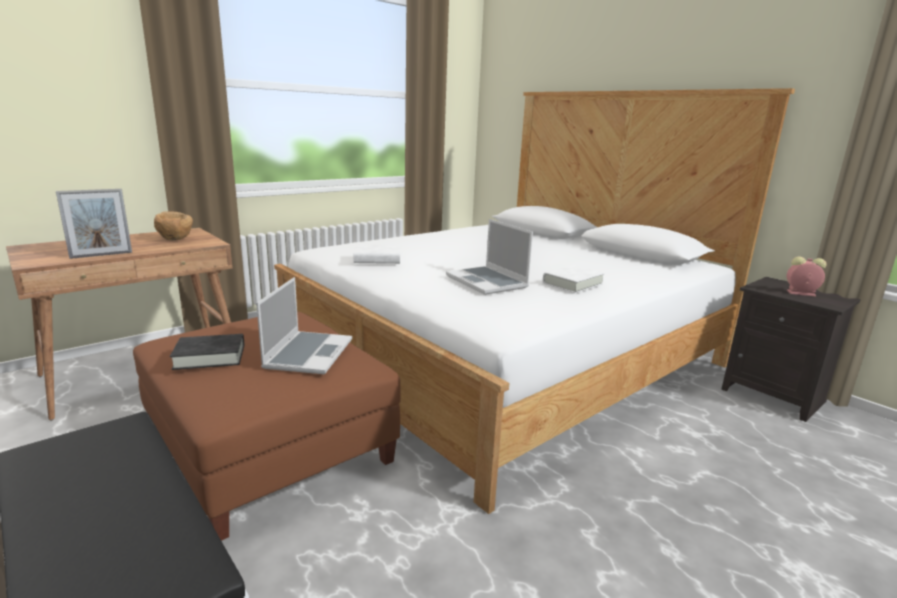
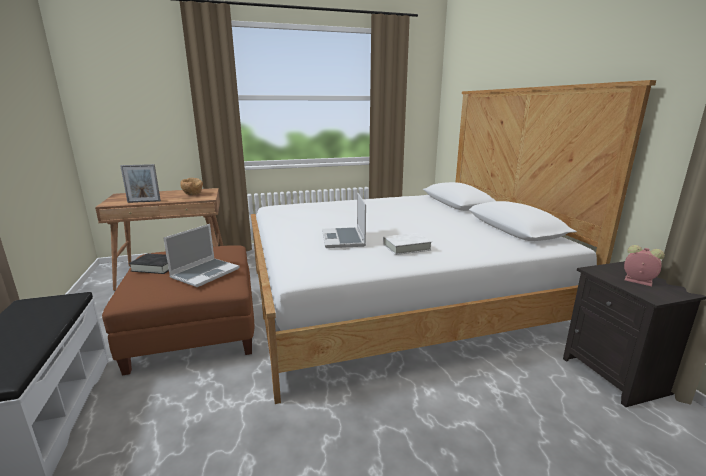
camera: 25 degrees right, 0 degrees up
white book [354,244,400,264] -> none

